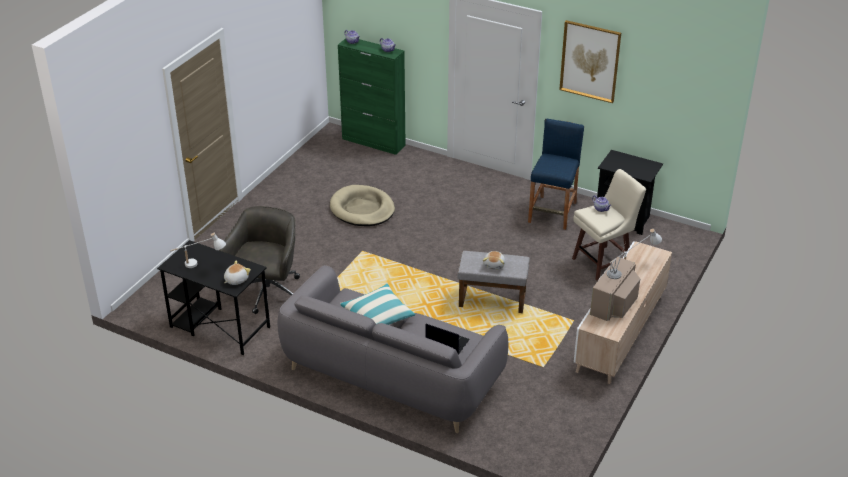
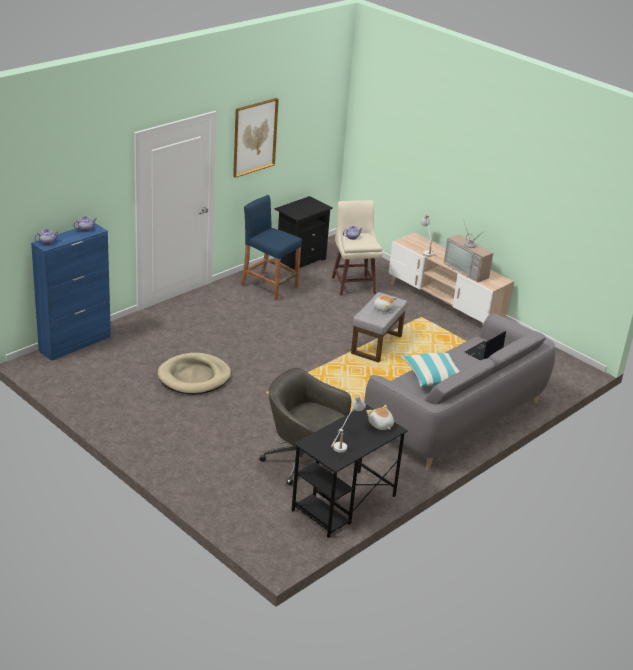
camera: 75 degrees left, 5 degrees down
green cabinet [338,38,405,155] -> blue cabinet [31,223,111,361]

